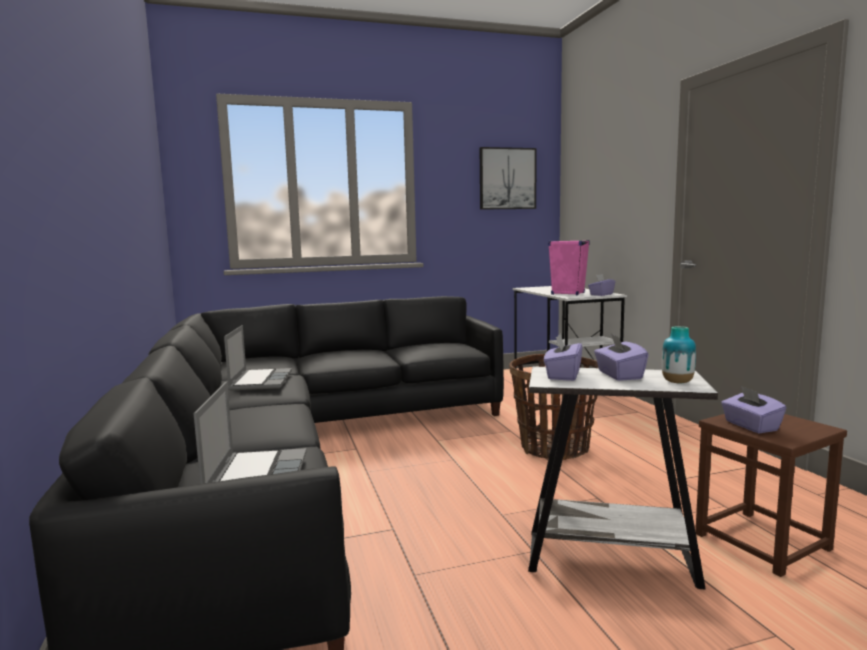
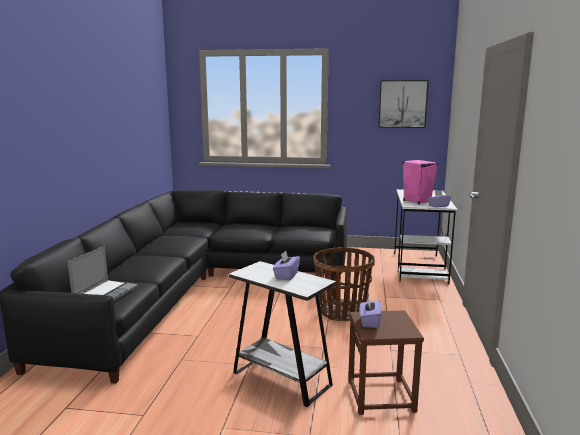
camera: 25 degrees right, 5 degrees up
laptop [224,325,292,391] -> none
purple tissue box [544,333,582,381] -> none
vase [662,326,696,383] -> none

